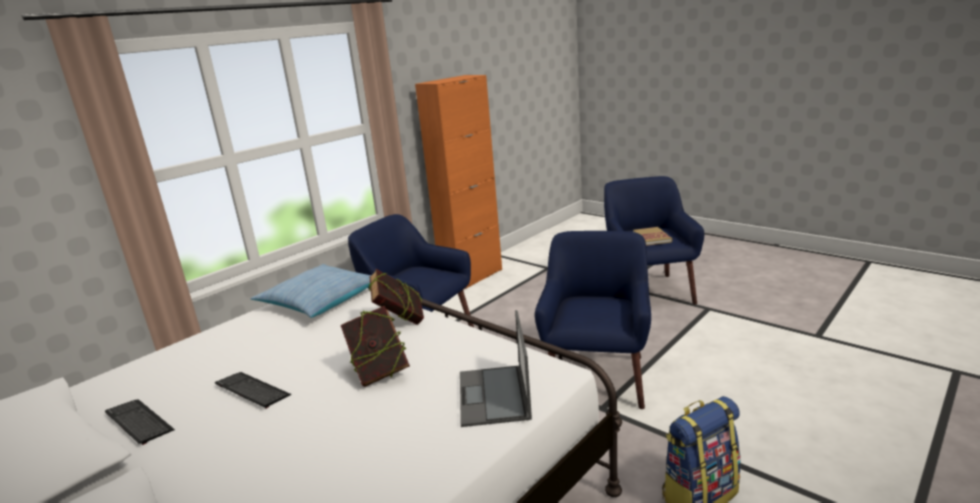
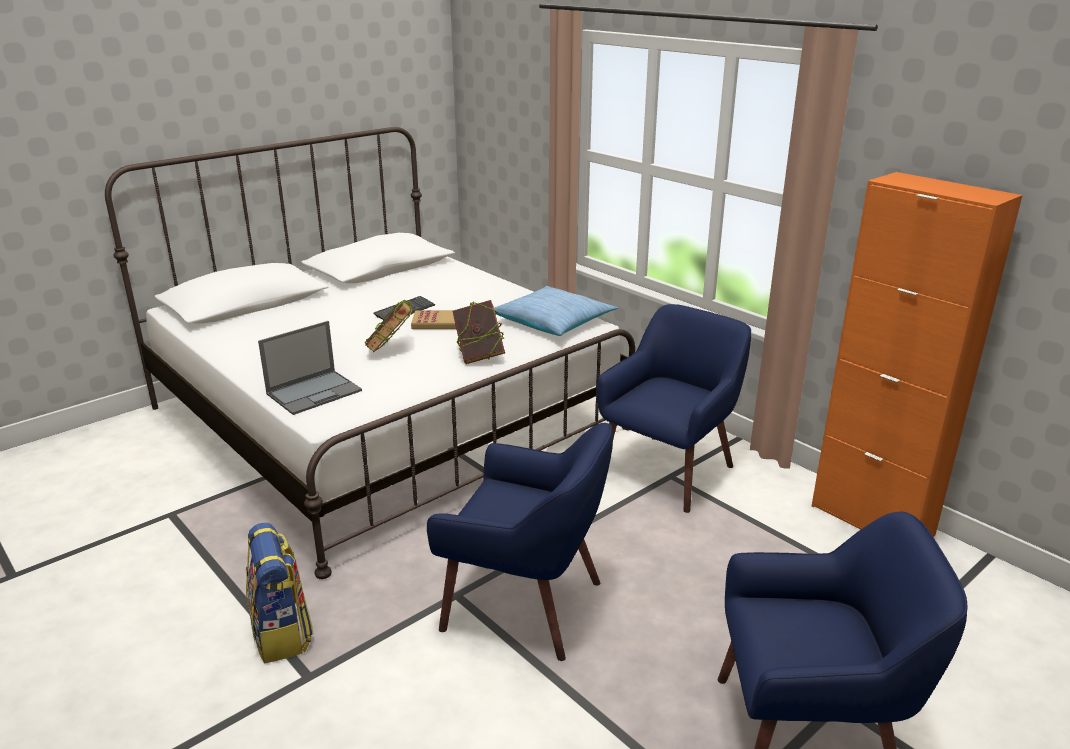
camera: 95 degrees right, 5 degrees up
keyboard [105,399,175,445] -> none
laptop [460,310,532,427] -> laptop turned 135 degrees clockwise [258,321,362,415]
book [633,227,672,246] -> book moved to [411,310,456,329]

